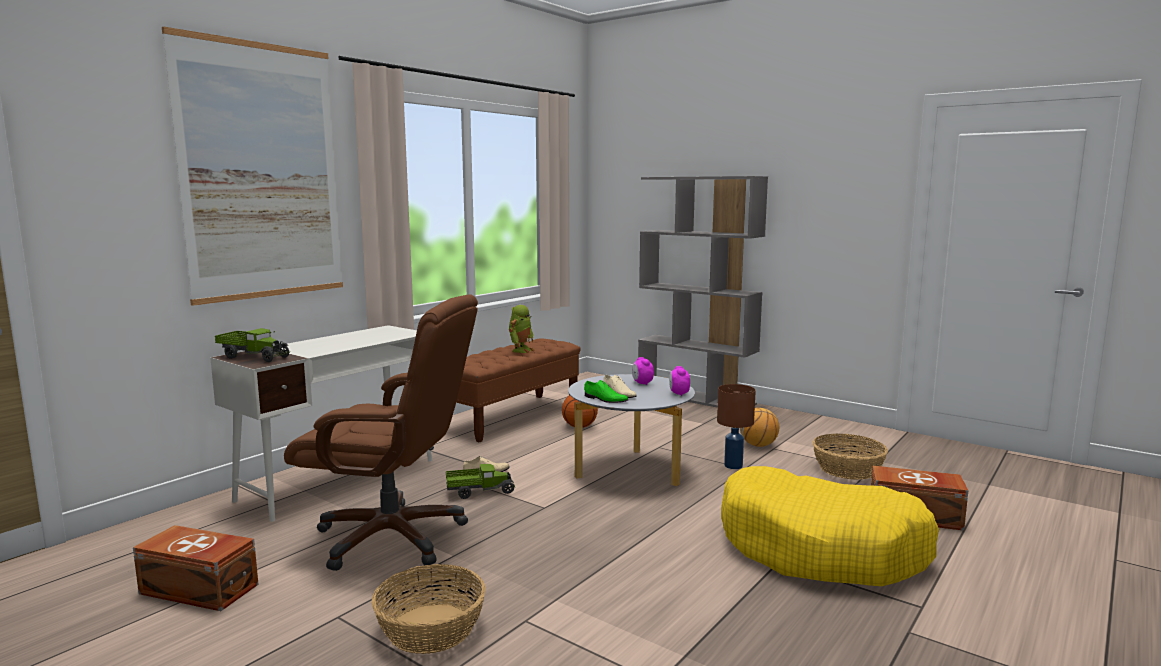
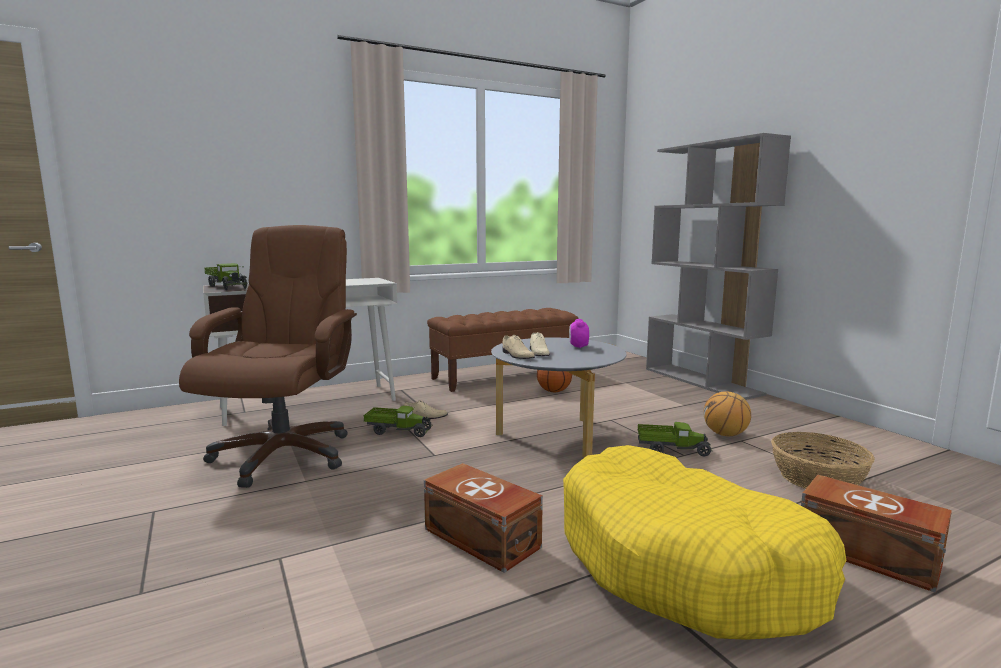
camera: 25 degrees right, 0 degrees up
brown storage box [133,525,259,611] -> brown storage box moved to [424,463,543,573]
picture [162,27,343,306] -> none
brown office chair [284,294,478,571] -> brown office chair turned 120 degrees counterclockwise [179,225,357,488]
basket [371,564,486,654] -> none
toy robot [509,305,535,353] -> none
green shoe [584,380,628,403] -> beige shoe [502,335,535,359]
alarm clock [669,366,690,396] -> none
brown table lamp [717,384,756,469] -> toy truck [638,422,712,456]

